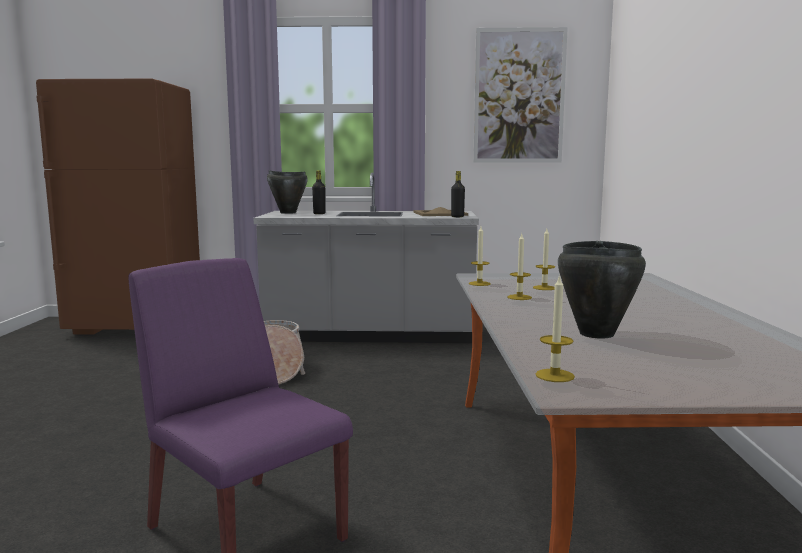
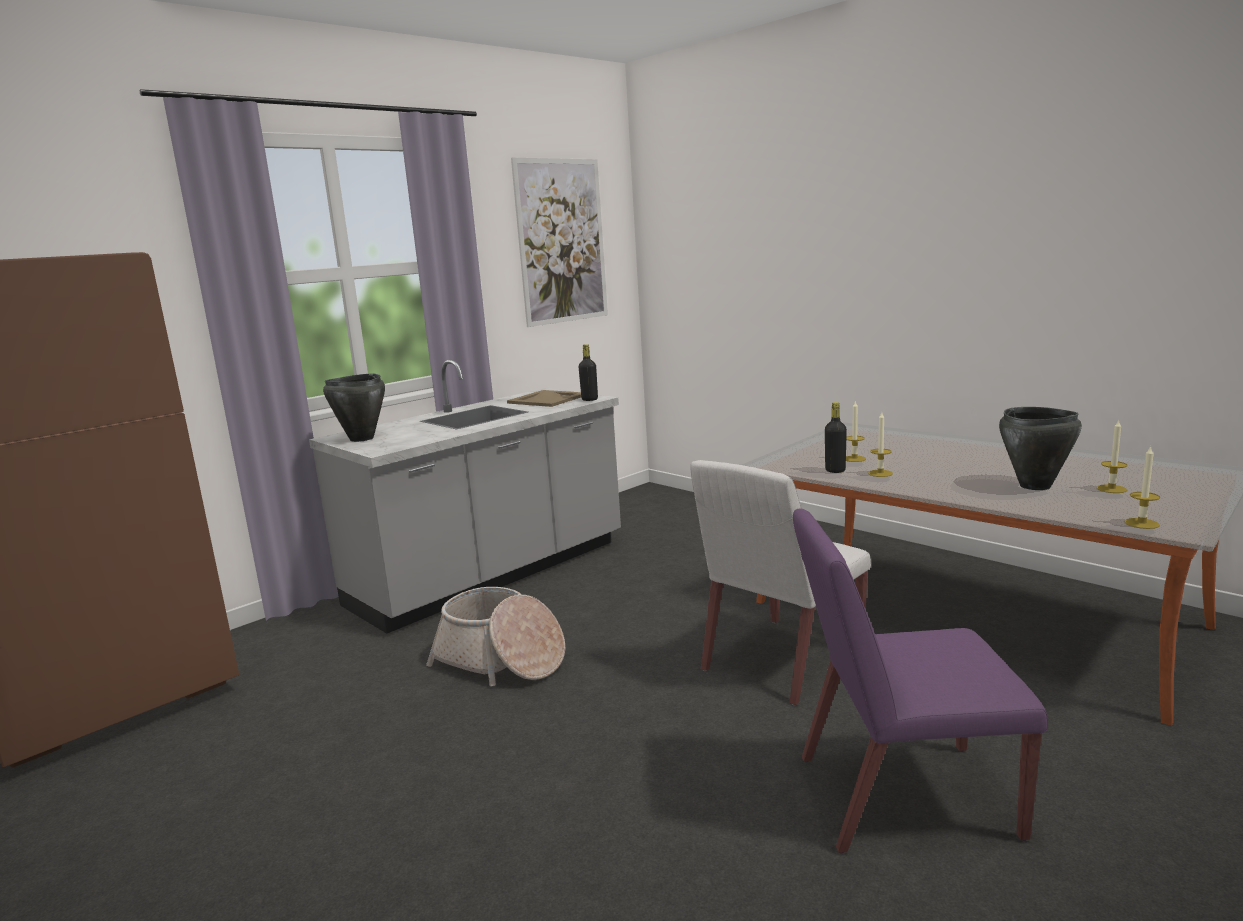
camera: 45 degrees left, 5 degrees up
black bottle [312,170,326,214] -> black bottle moved to [825,402,847,473]
candle [469,227,491,286] -> candle moved to [1096,419,1128,493]
none -> white chair [690,460,871,706]

